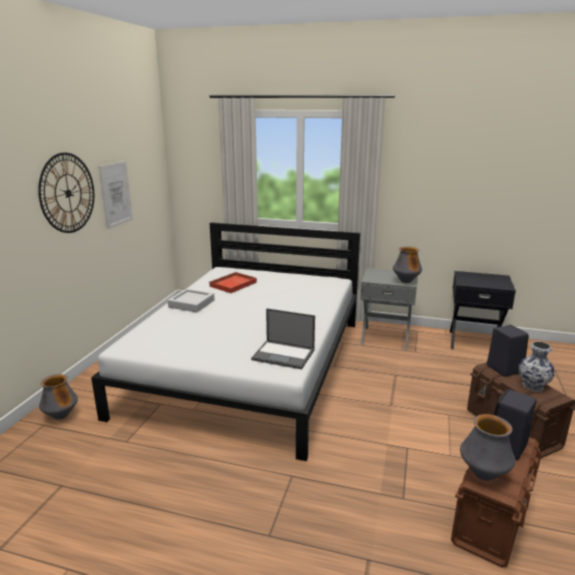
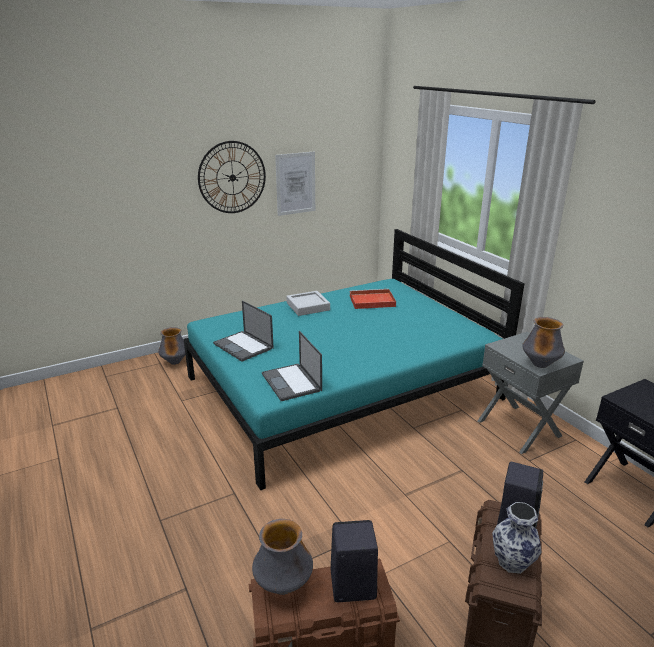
camera: 45 degrees right, 5 degrees up
white bed [91,222,360,461] -> turquoise bed [184,229,525,491]
none -> laptop [213,301,274,362]

